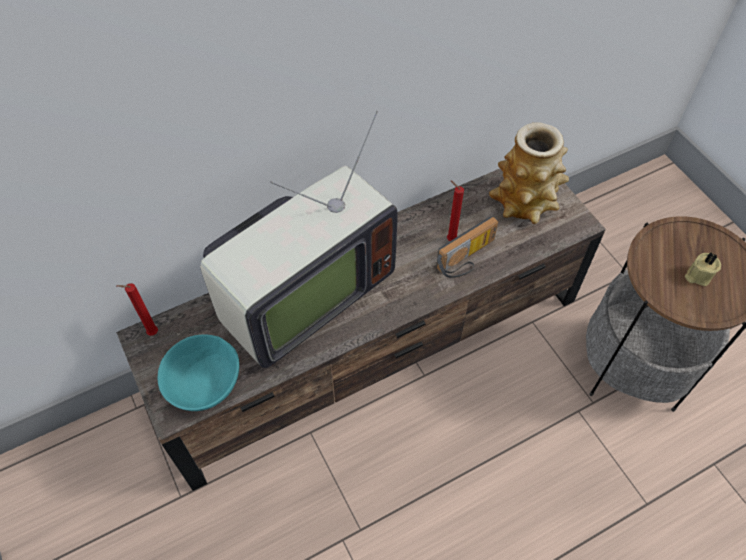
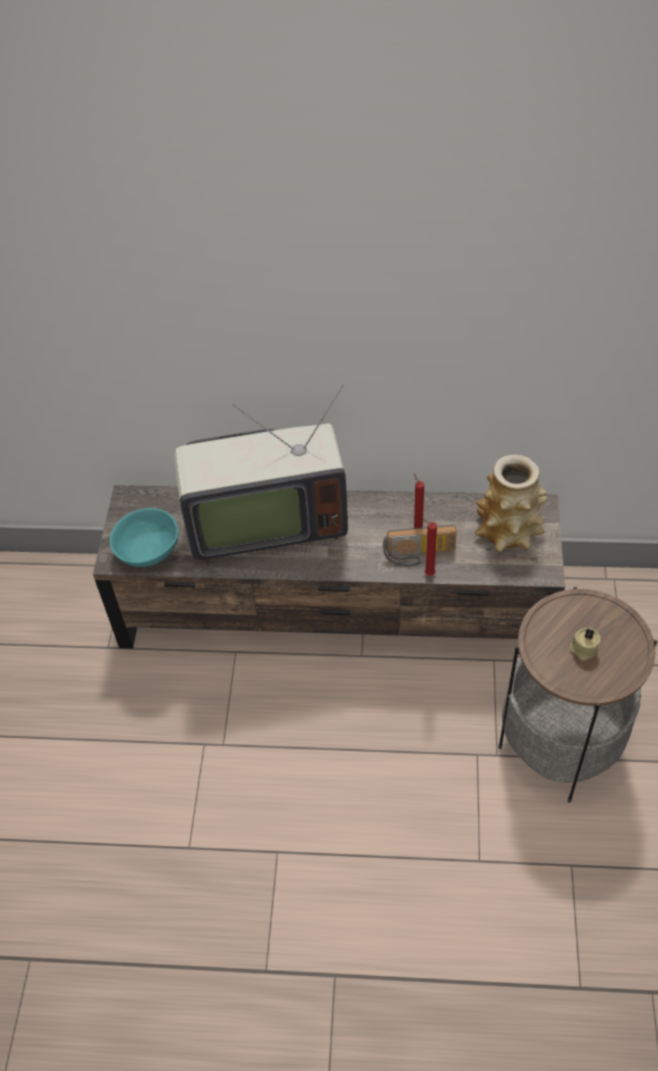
camera: 35 degrees right, 5 degrees down
red candle [117,283,158,336] -> red candle moved to [423,519,437,576]

